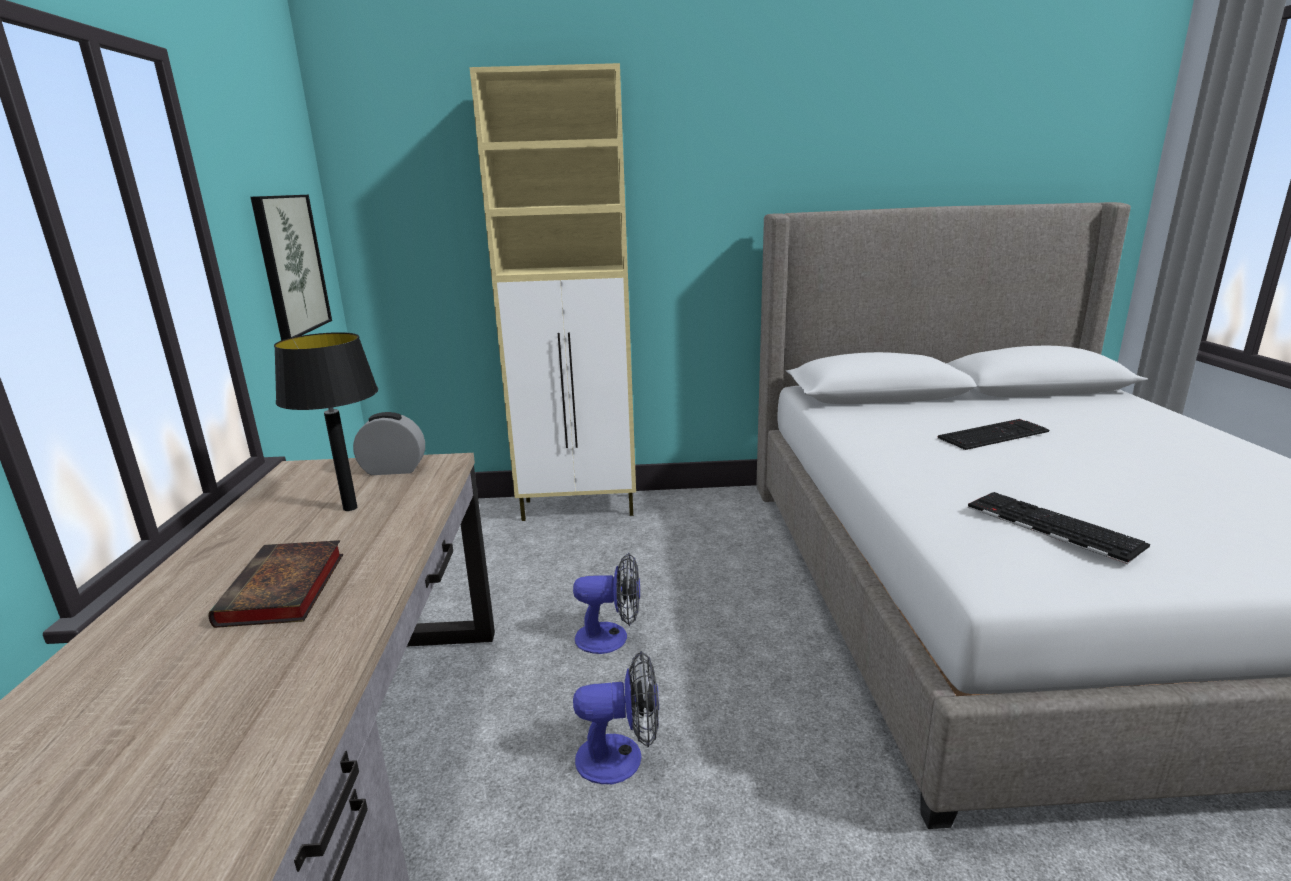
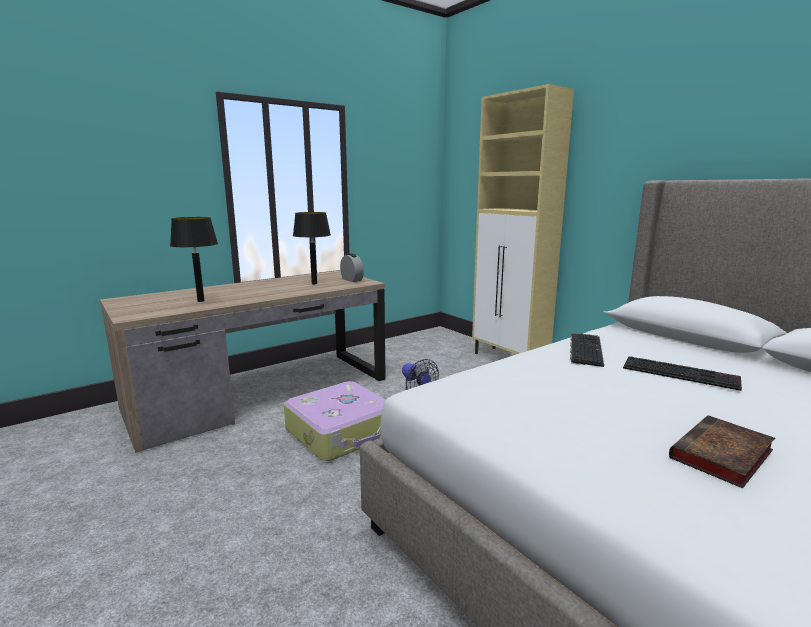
camera: 55 degrees right, 5 degrees down
book [208,540,343,628] -> book moved to [669,415,775,488]
picture [250,195,332,340] -> none
fan [573,651,659,784] -> suitcase [284,381,385,461]
keyboard [968,492,1150,564] -> keyboard moved to [570,333,604,367]
none -> black table lamp [170,217,218,302]

